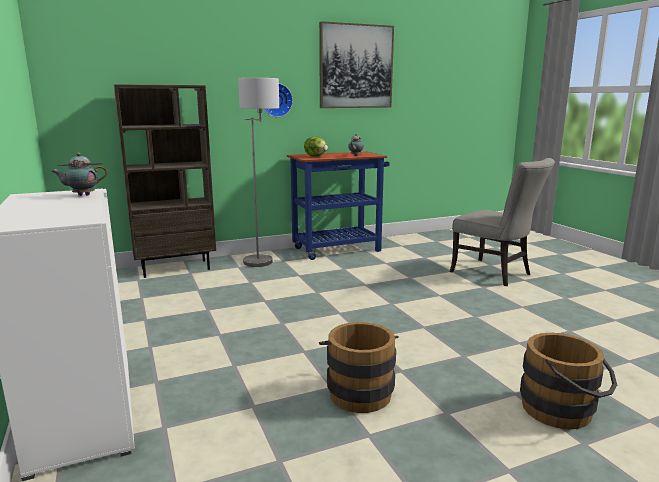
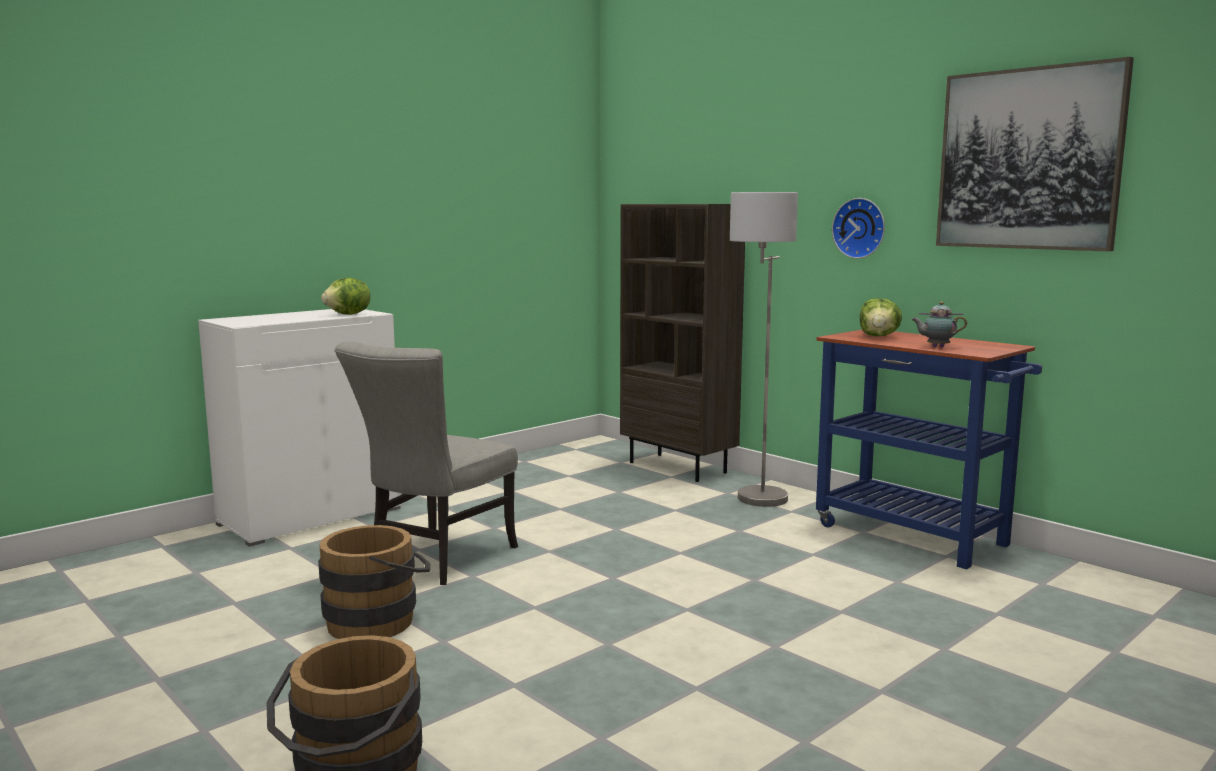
camera: 70 degrees right, 5 degrees down
teapot [51,153,108,196] -> lettuce [321,278,370,315]
grey chair [450,158,555,286] -> grey chair moved to [334,342,518,585]

